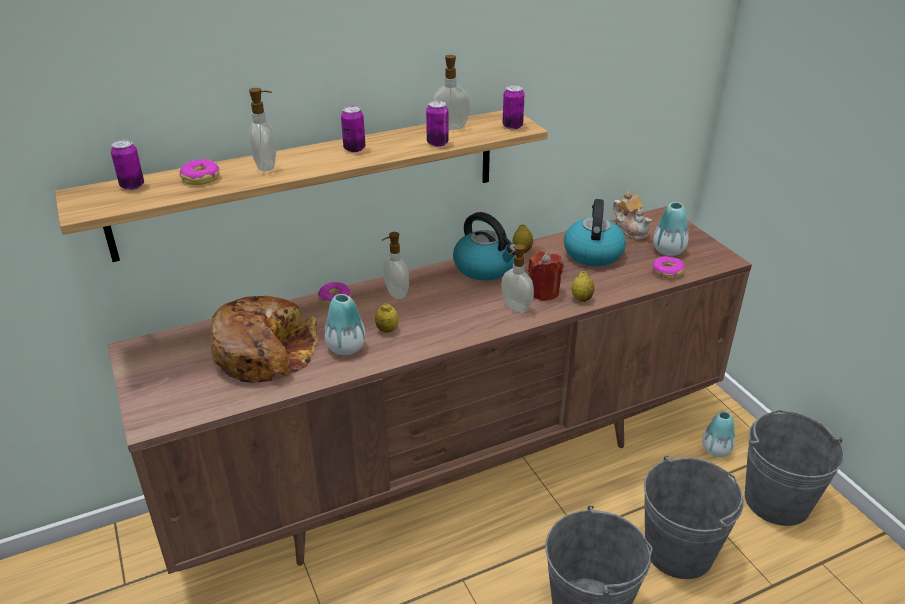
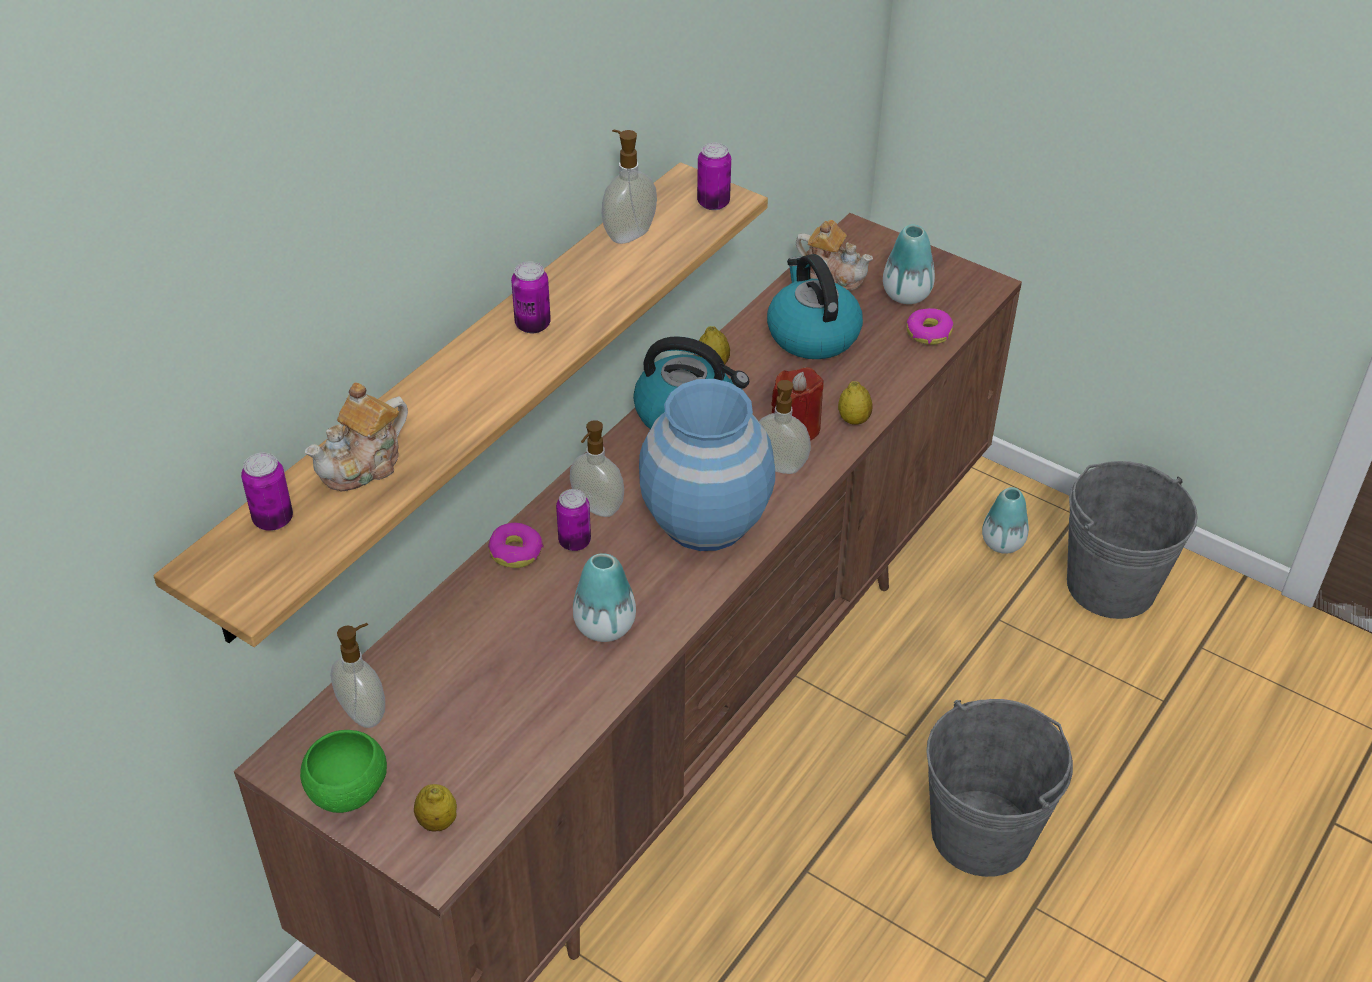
camera: 30 degrees left, 10 degrees up
donut [180,159,220,185] -> teapot [305,382,408,491]
bread [211,296,318,383] -> none
soap dispenser [249,88,276,172] -> soap dispenser moved to [330,623,385,728]
lemon [375,303,398,332] -> lemon moved to [414,784,457,831]
can [426,101,448,147] -> can moved to [556,489,591,551]
grey bucket [644,456,743,579] -> none
none -> green bowl [300,730,387,813]
none -> blue vase [639,379,775,551]

